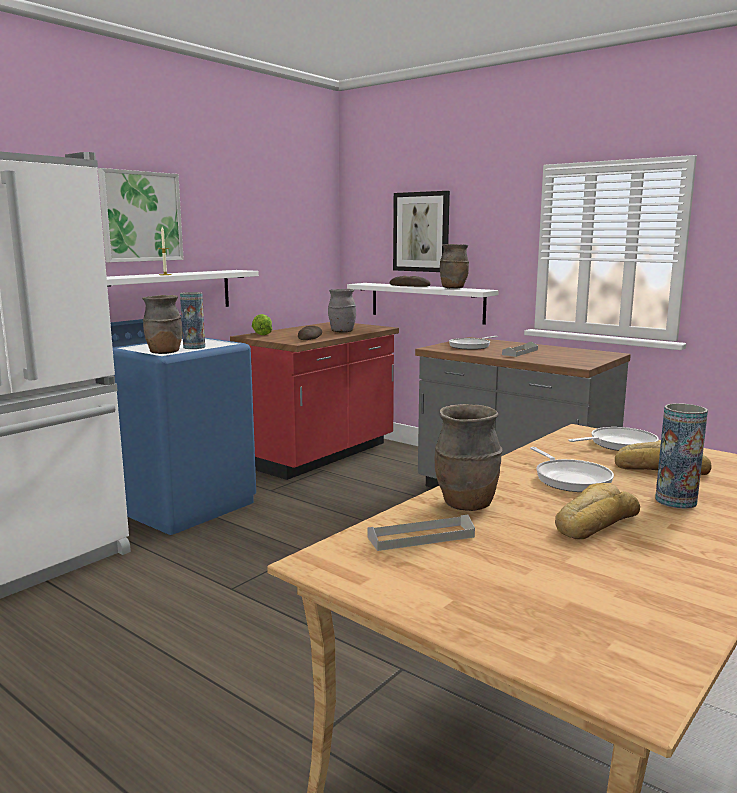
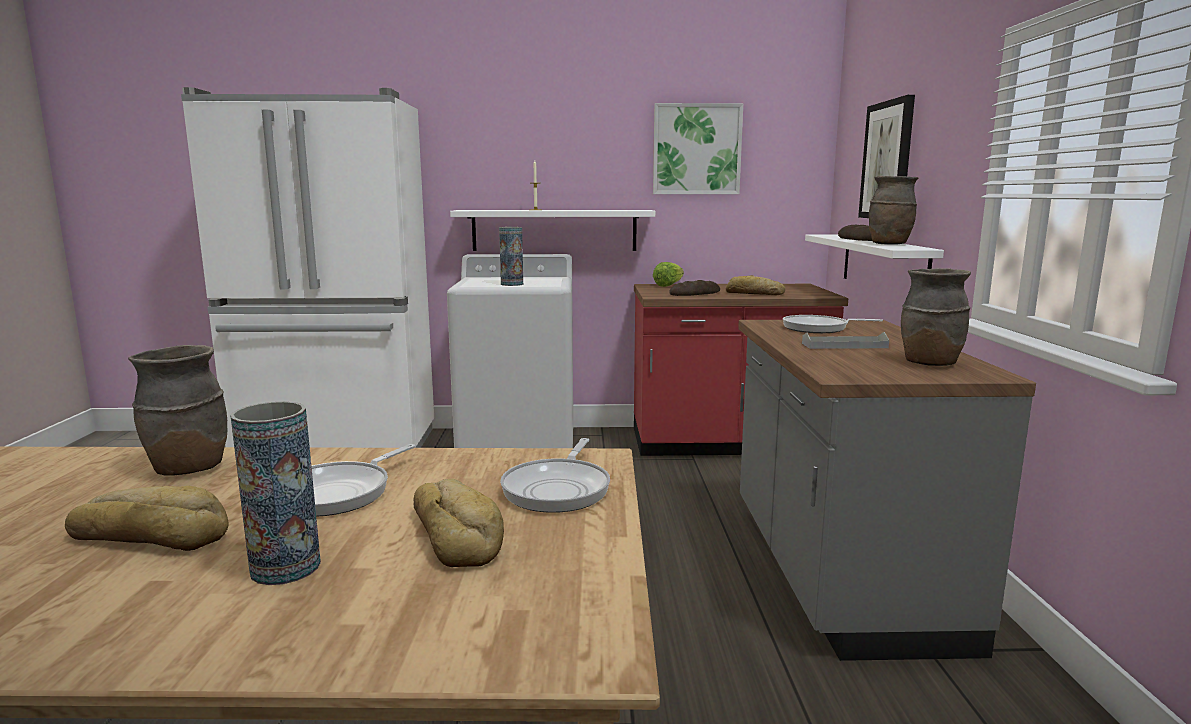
camera: 50 degrees right, 0 degrees up
picture [98,168,184,262] -> picture moved to [653,103,743,194]
blue washing machine [111,315,256,535] -> white washing machine [447,254,573,448]
brown vase [142,295,182,354] -> brown vase moved to [901,268,971,366]
grey vase [328,289,356,333] -> bread [726,275,785,295]
grey tray [367,515,475,551] -> none
frying pan [568,427,659,451] -> frying pan turned 75 degrees clockwise [500,438,610,513]

